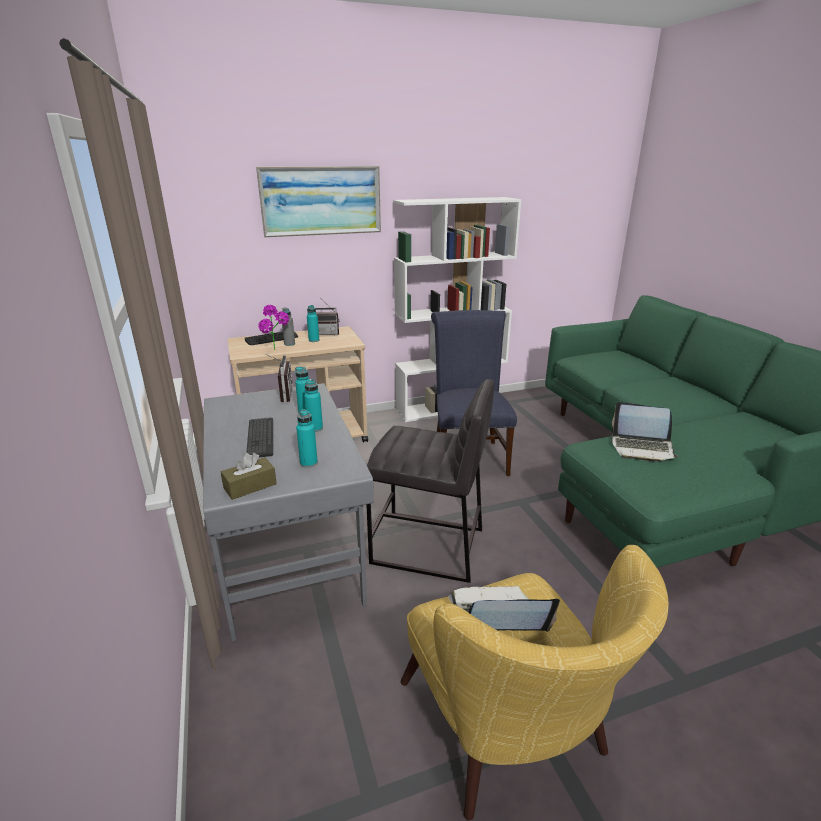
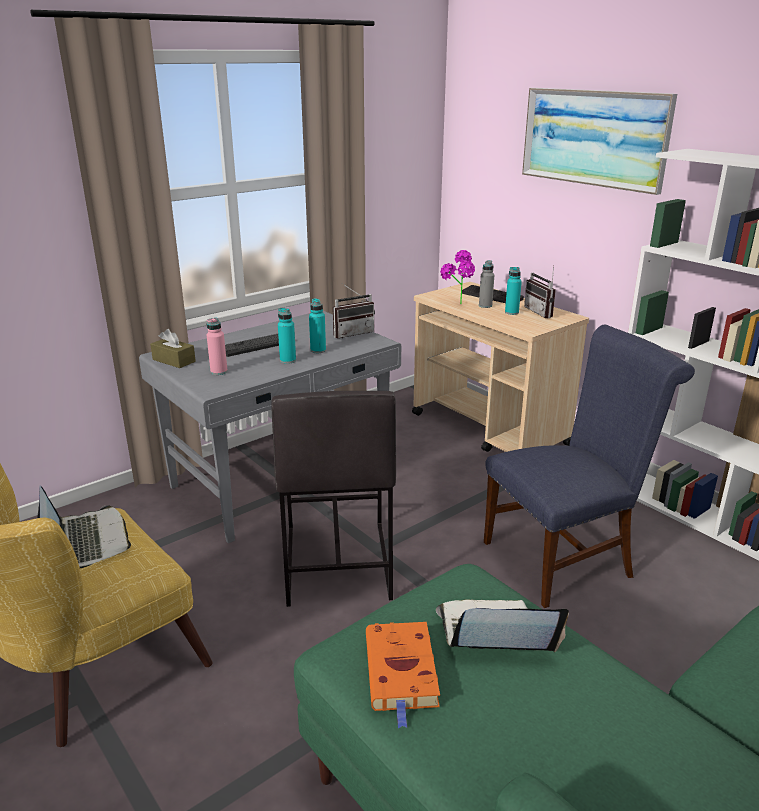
camera: 70 degrees right, 0 degrees up
turquoise bottle [296,409,318,468] -> pink bottle [207,317,228,375]
laptop [611,402,679,462] -> laptop turned 90 degrees clockwise [436,599,569,652]
none -> orange book [366,622,440,728]

